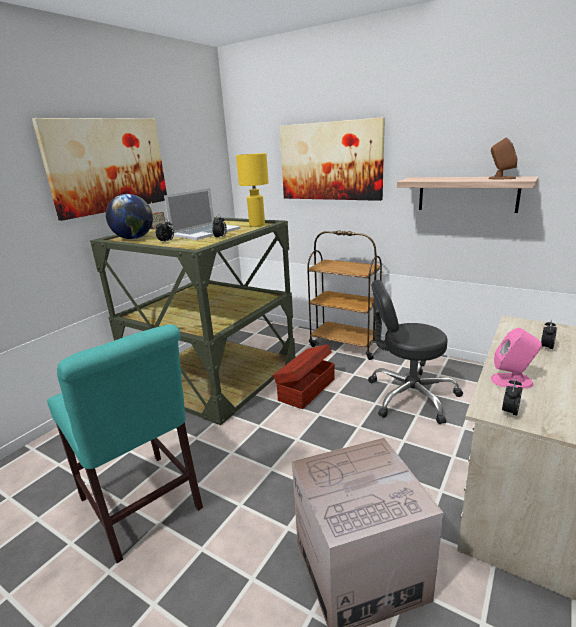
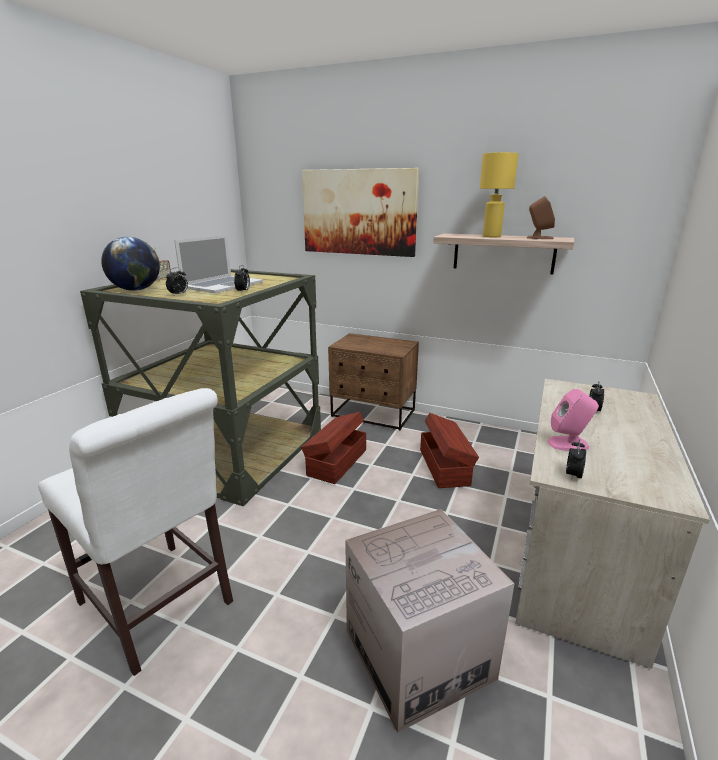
camera: 10 degrees left, 0 degrees up
picture [32,118,167,221] -> none
turquoise chair [47,324,203,563] -> white chair [38,388,233,676]
yellow table lamp [236,153,269,227] -> yellow table lamp moved to [480,152,519,237]
brown cart [307,230,385,360] -> brown nightstand [328,333,419,430]
black office chair [368,280,463,424] -> brown storage box [420,413,479,488]

